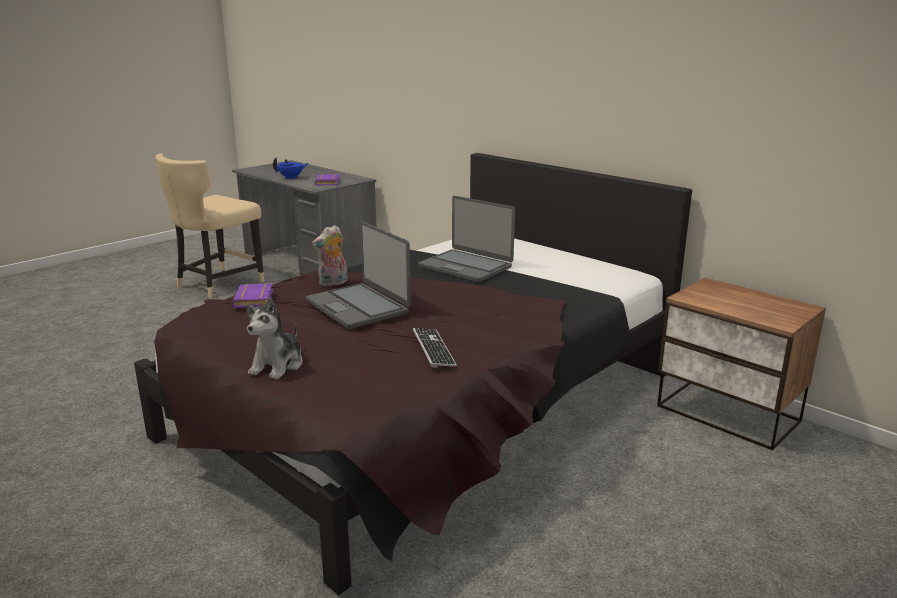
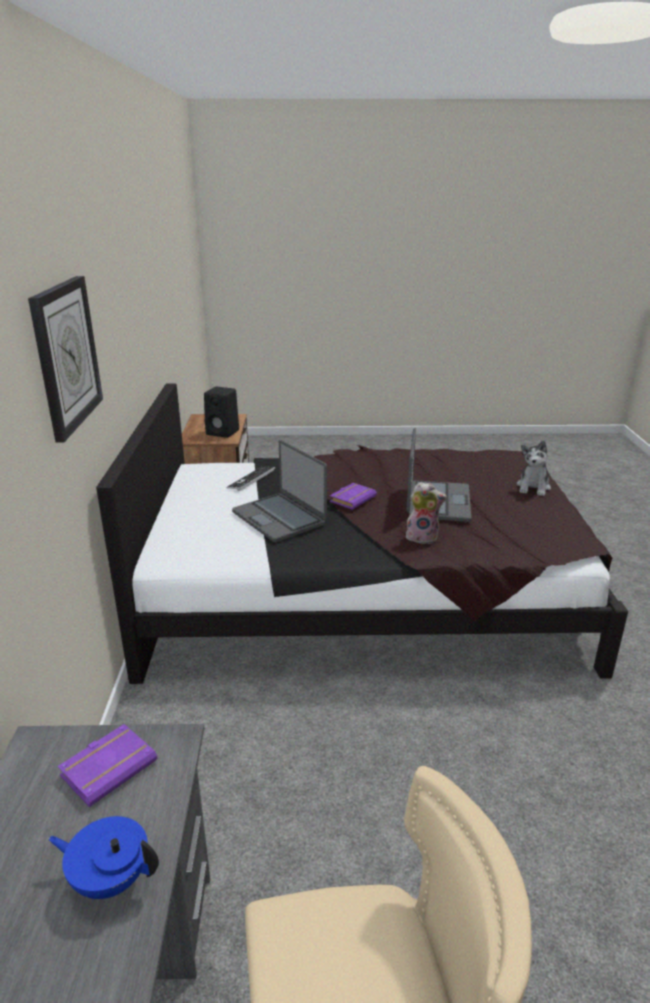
camera: 135 degrees left, 5 degrees up
purple book [232,283,273,308] -> purple book moved to [330,483,377,510]
plush toy [246,298,303,379] -> plush toy turned 135 degrees clockwise [517,440,551,496]
keyboard [413,328,457,368] -> keyboard moved to [226,466,275,491]
laptop [418,196,515,282] -> laptop turned 150 degrees clockwise [232,440,327,542]
none -> wall clock [28,276,103,443]
none -> black speaker [204,387,239,438]

